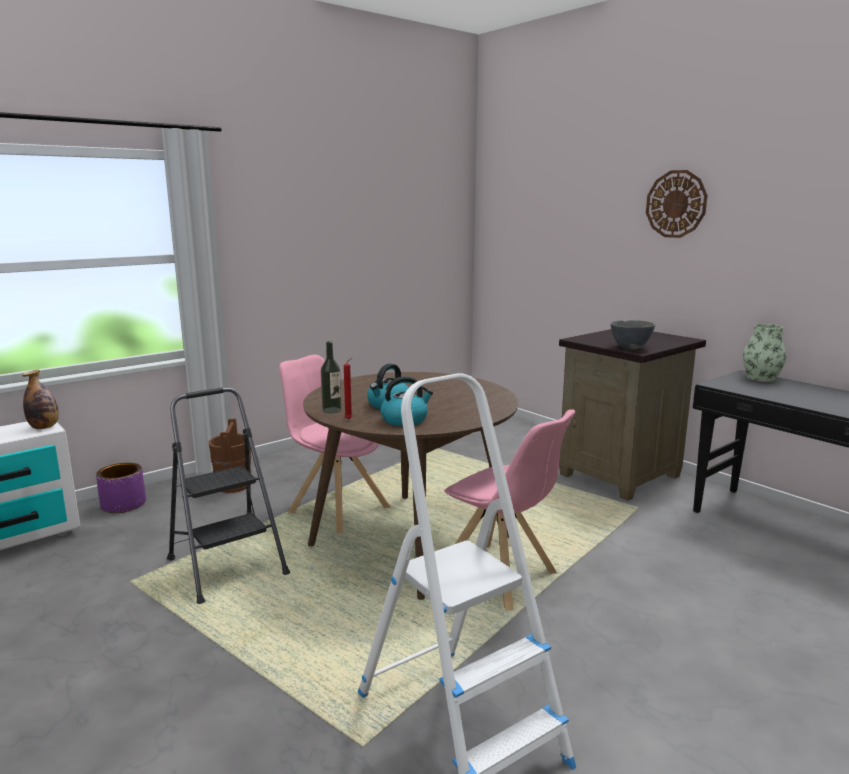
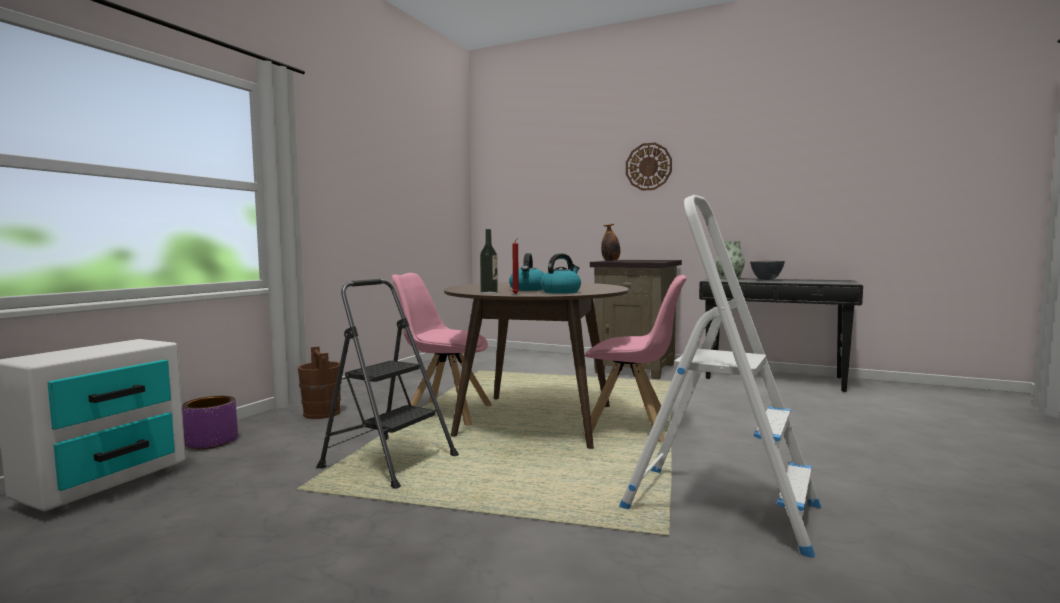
camera: 25 degrees left, 10 degrees down
bottle [22,370,59,429] -> bottle moved to [601,224,620,261]
grey bowl [610,320,655,349] -> grey bowl moved to [750,261,785,280]

